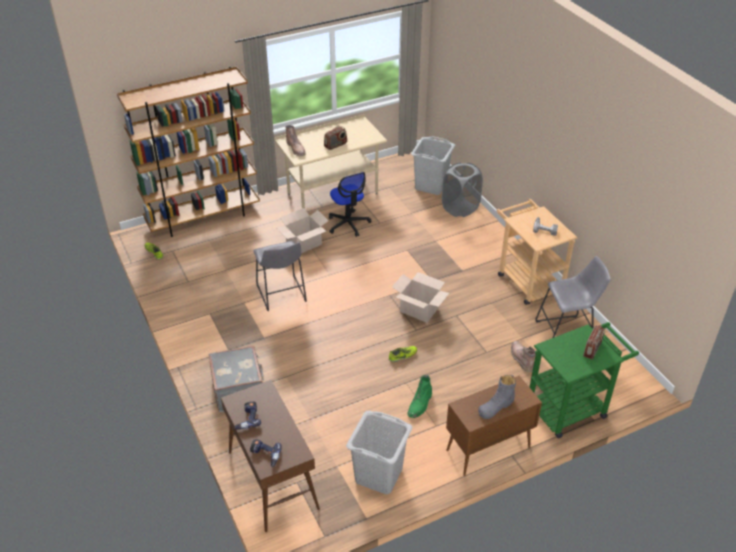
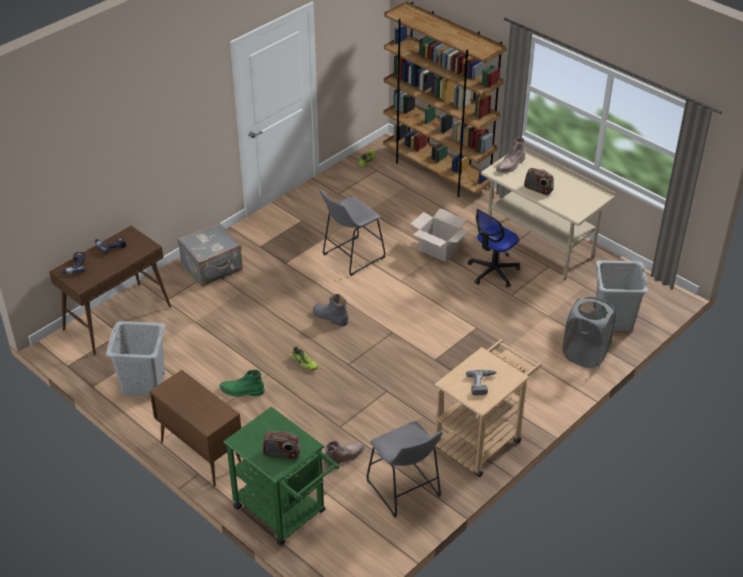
camera: 70 degrees right, 0 degrees up
cardboard box [392,272,449,323] -> none
grey boot [478,375,516,419] -> grey boot moved to [313,294,348,326]

